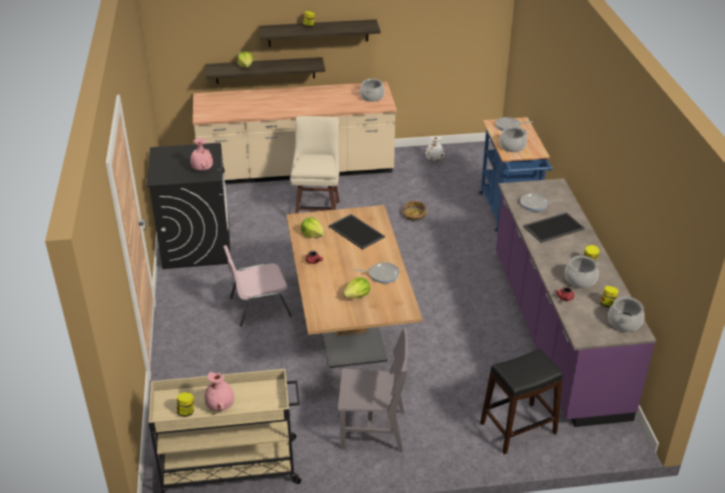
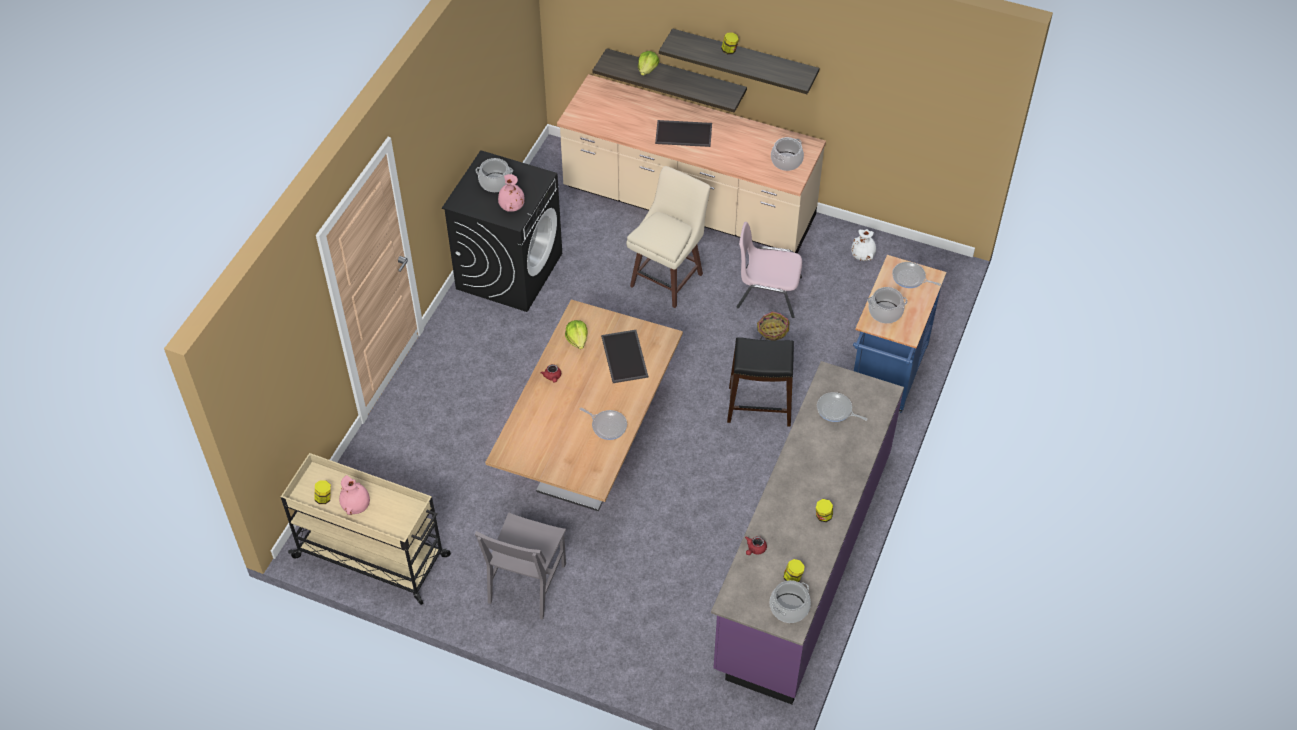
camera: 30 degrees right, 15 degrees up
pink chair [223,245,292,327] -> pink chair moved to [736,222,802,318]
grey chair [338,328,409,452] -> grey chair turned 75 degrees clockwise [475,512,566,620]
lettuce [343,277,370,298] -> none
black stool [480,349,563,454] -> black stool moved to [727,337,794,427]
tray [523,212,585,243] -> tray moved to [655,120,712,147]
cooking pot [565,256,599,288] -> cooking pot moved to [476,158,513,192]

